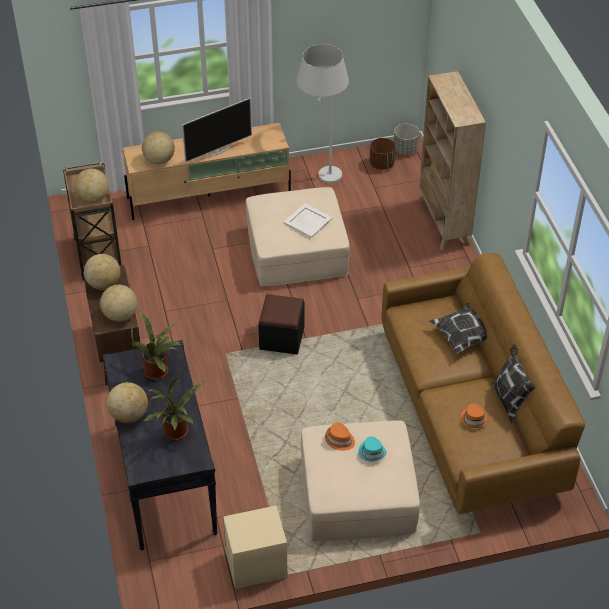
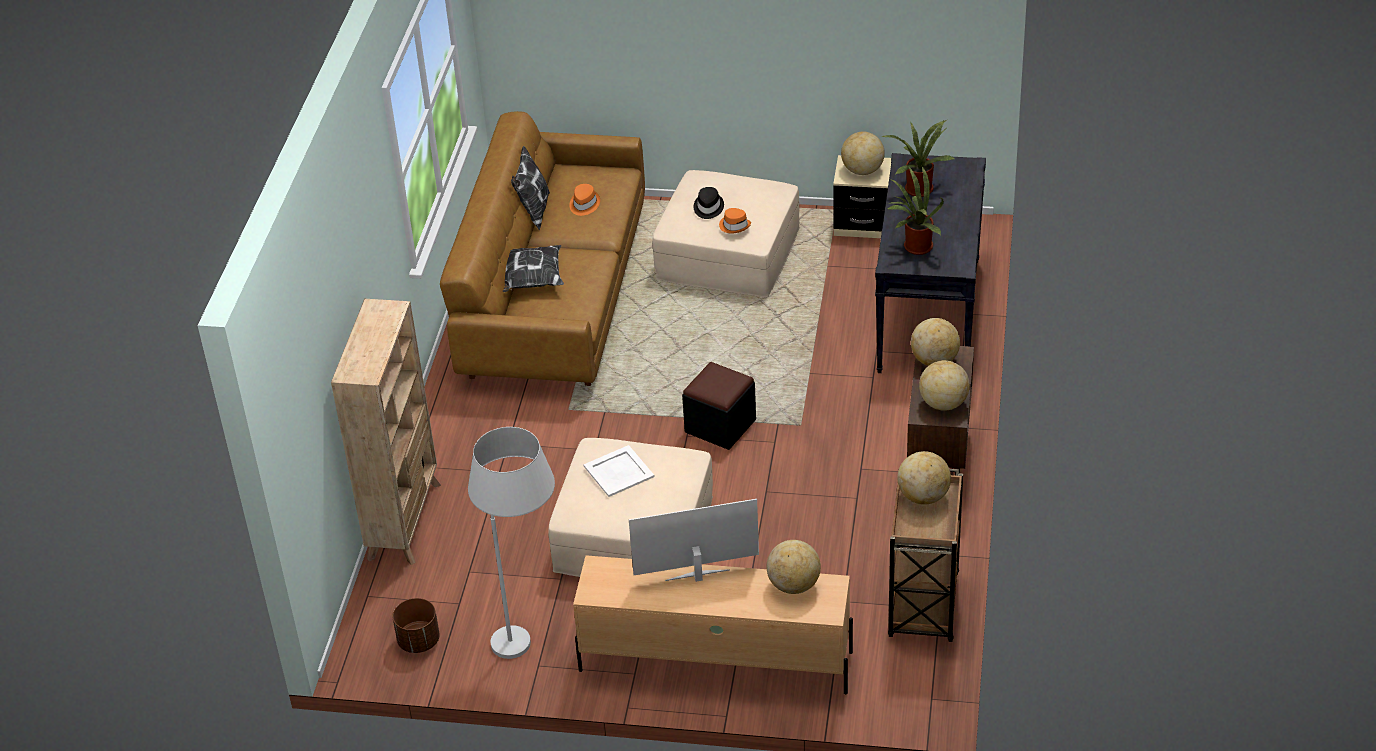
camera: 155 degrees left, 5 degrees down
globe [107,382,148,423] -> globe moved to [841,132,885,175]
turquoise hat [358,436,386,462] -> black hat [694,187,724,219]
grey planter [394,124,420,155] -> none

